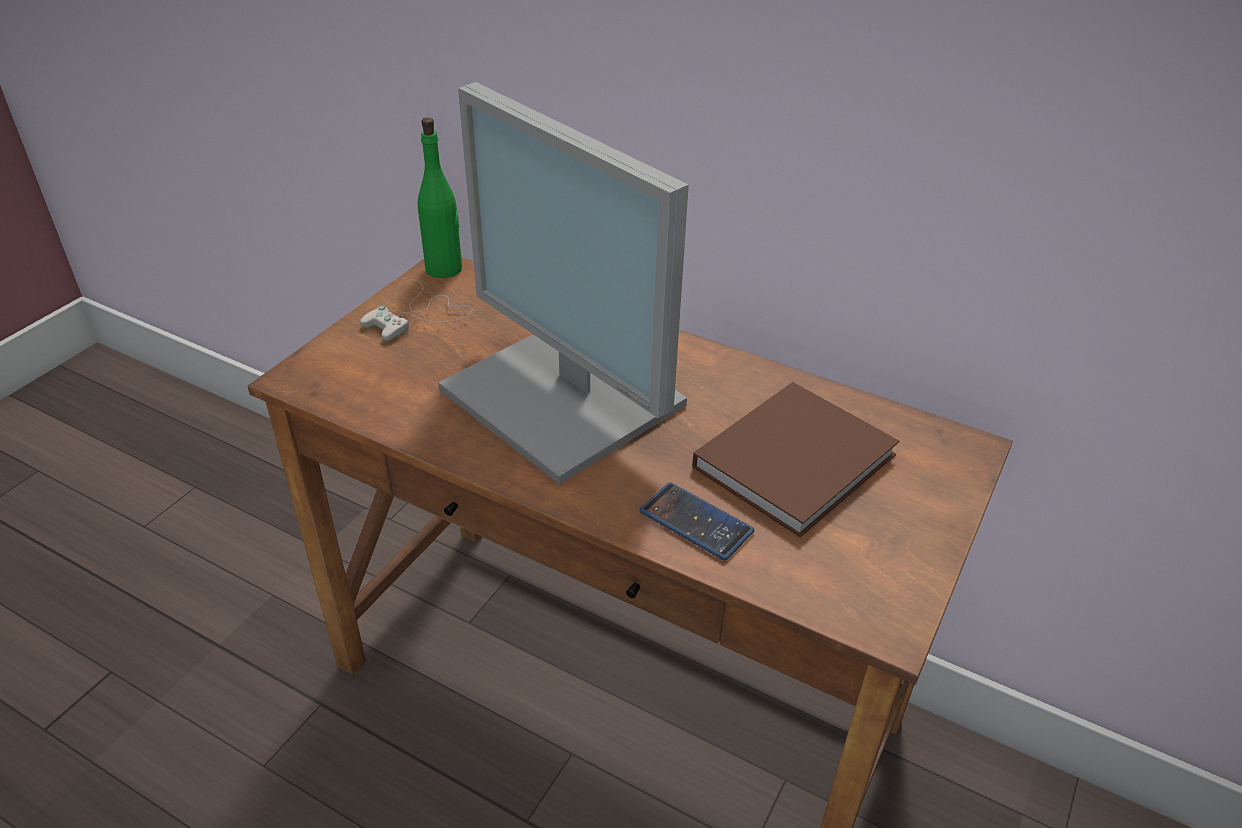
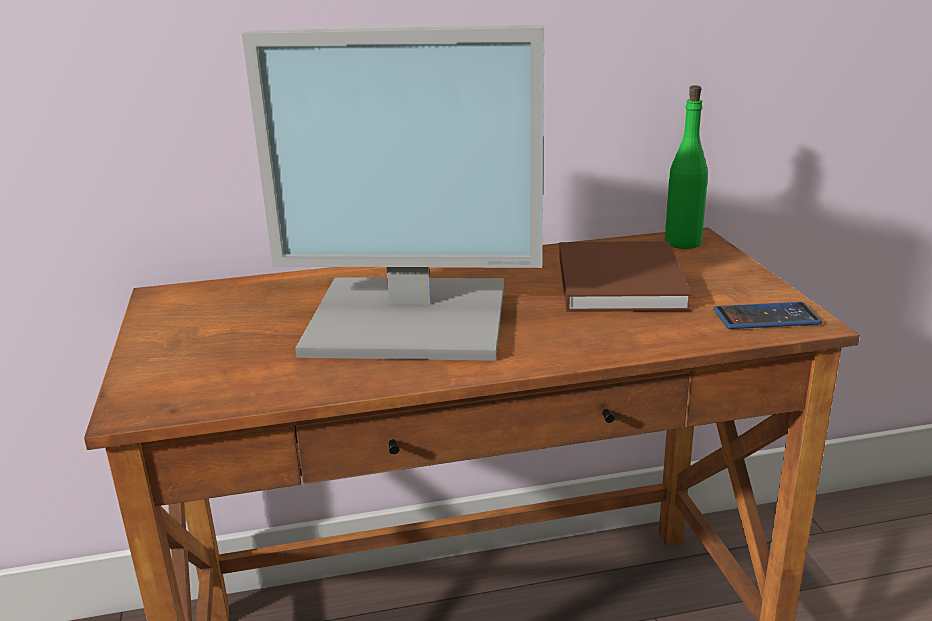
camera: 40 degrees left, 15 degrees down
white game controller [360,279,472,341] -> none
green bottle [418,117,462,278] -> green bottle moved to [665,85,708,249]
phone [639,482,754,561] -> phone moved to [713,302,822,329]

